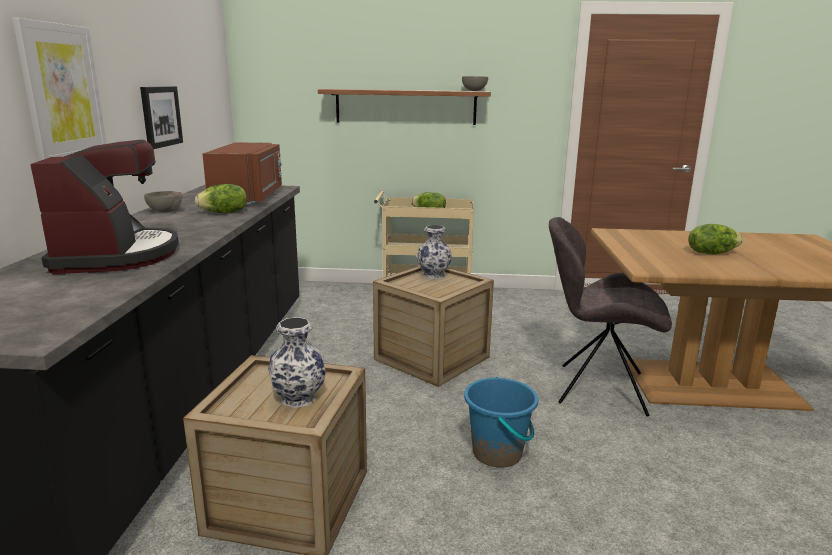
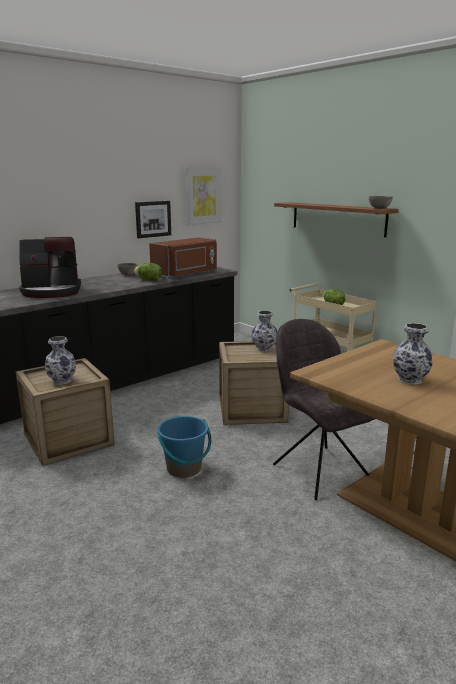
camera: 45 degrees right, 0 degrees up
picture [12,18,107,161] -> picture moved to [185,167,222,225]
coffee machine [30,140,179,274] -> coffee machine turned 45 degrees clockwise [19,237,81,298]
lettuce [688,224,743,254] -> vase [393,323,433,385]

